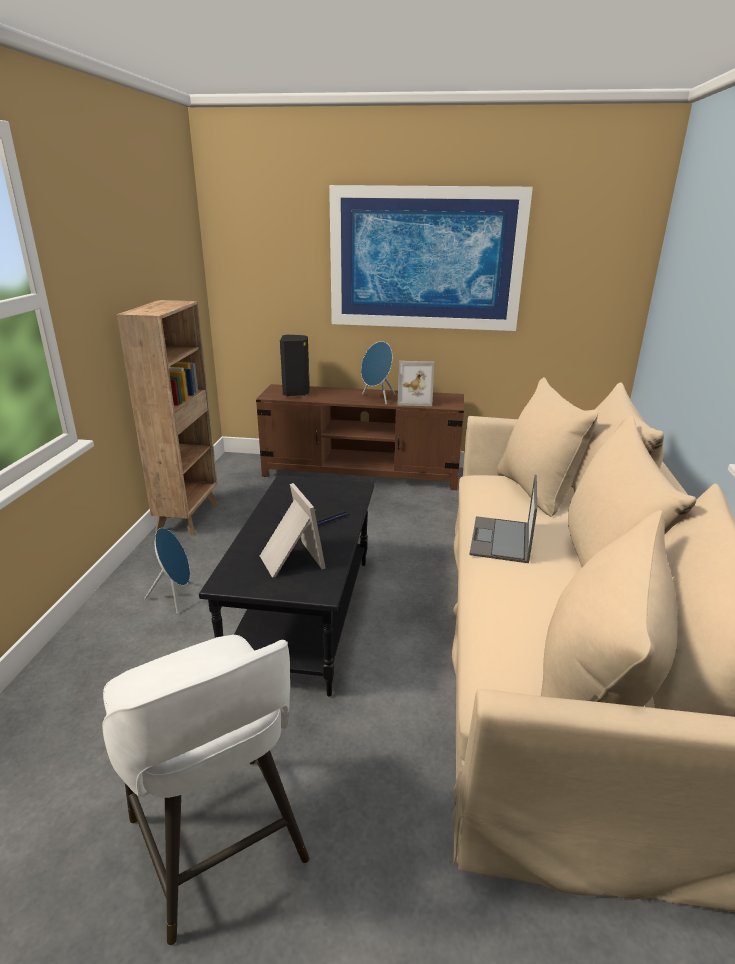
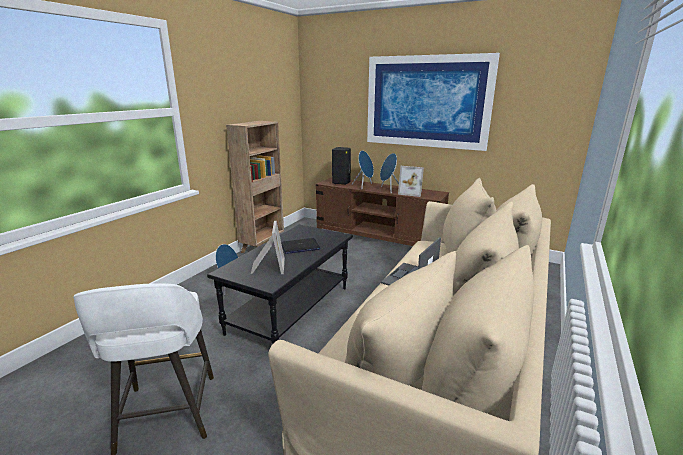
camera: 20 degrees right, 5 degrees down
none -> blue speaker [352,151,374,189]

